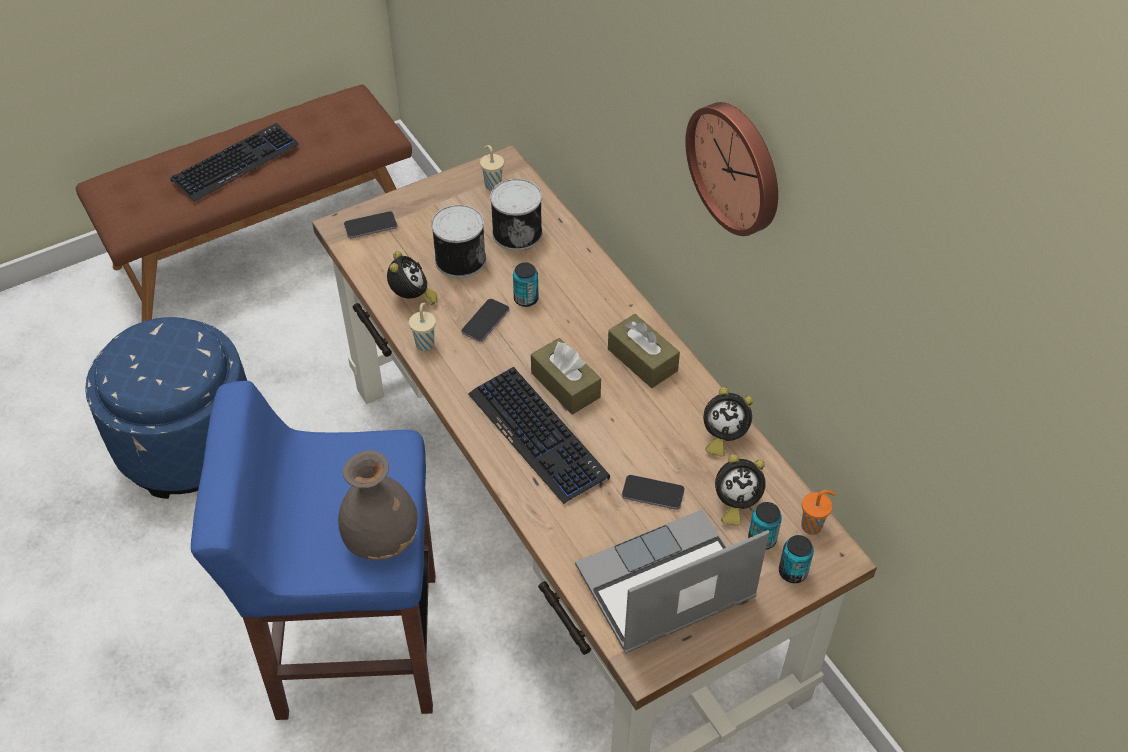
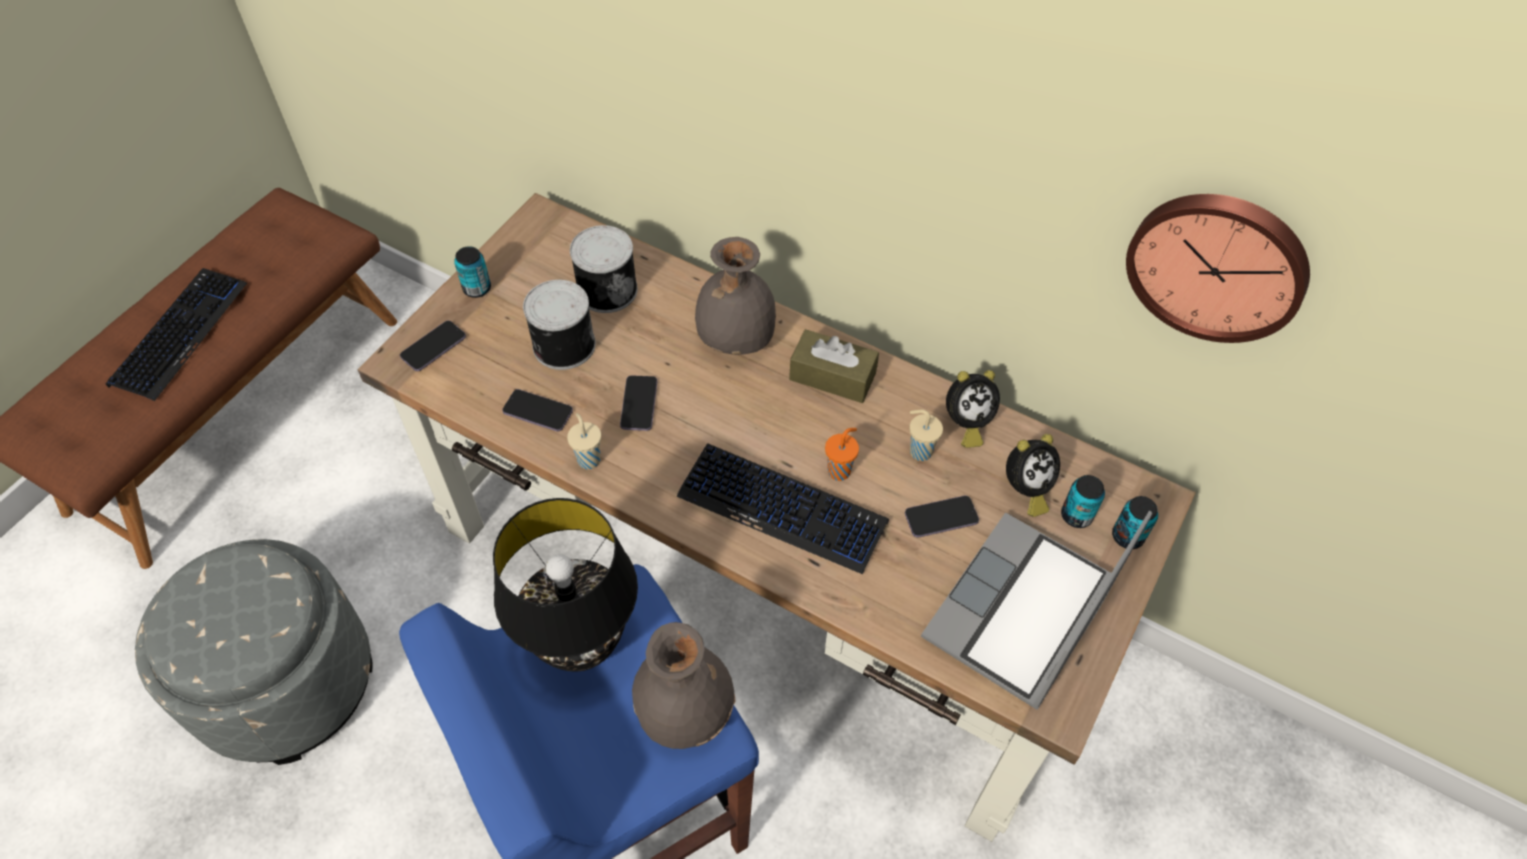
camera: 30 degrees left, 5 degrees up
blue ottoman [85,317,247,499] -> grey ottoman [135,539,372,765]
alarm clock [387,251,437,305] -> phone [502,389,573,431]
beige cup [480,145,504,191] -> beige cup moved to [909,409,943,461]
can [513,262,539,307] -> can moved to [454,246,491,298]
brown tissue box [531,338,601,414] -> none
wall clock [685,102,778,236] -> wall clock moved to [1126,194,1310,343]
orange cup [801,490,836,535] -> orange cup moved to [825,428,859,481]
none -> black table lamp [493,498,638,672]
none -> grey vase [695,237,776,355]

